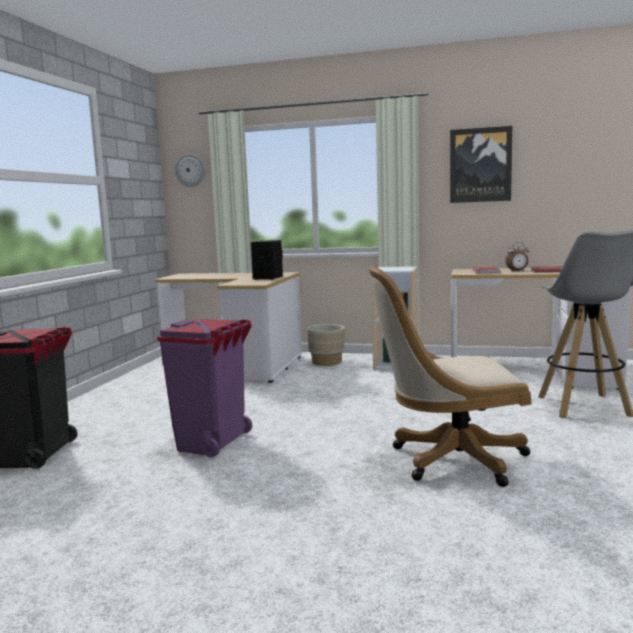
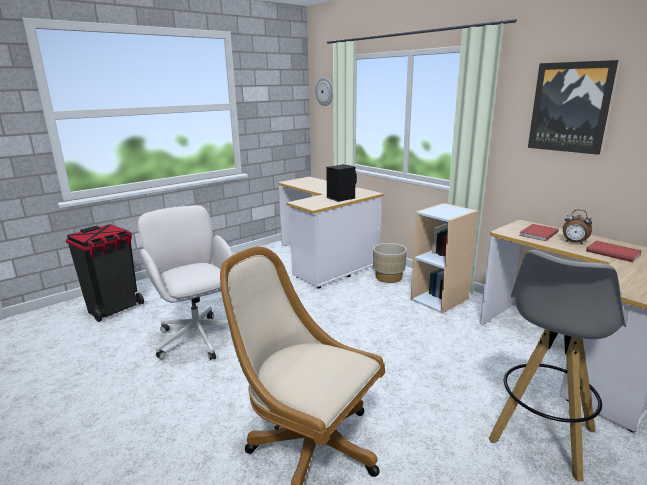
camera: 35 degrees right, 10 degrees up
purple trash can [157,319,252,457] -> white office chair [138,205,234,360]

